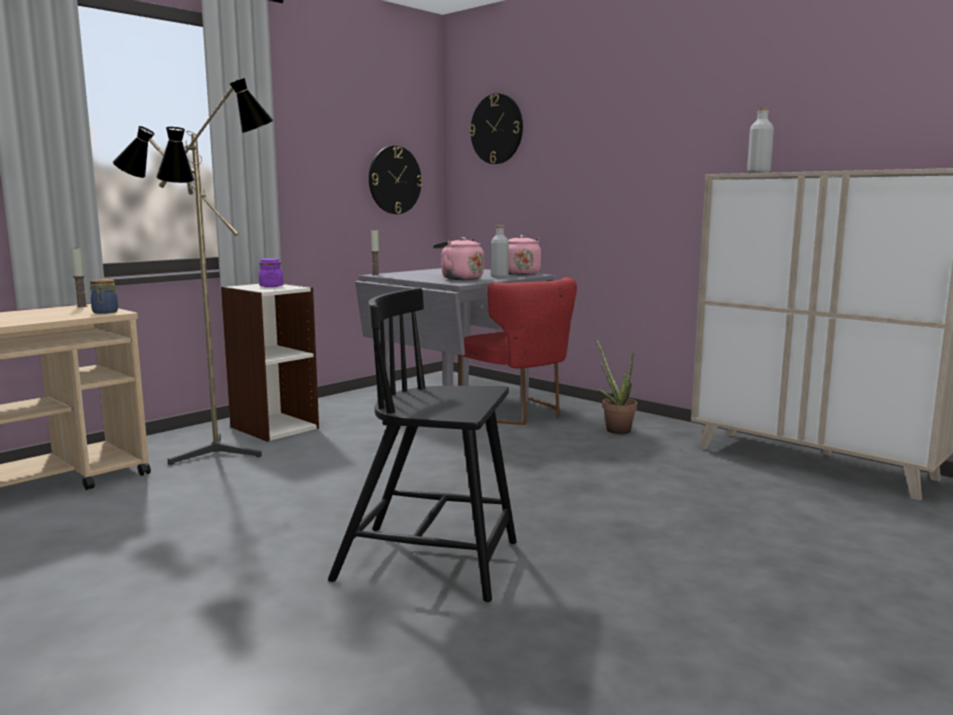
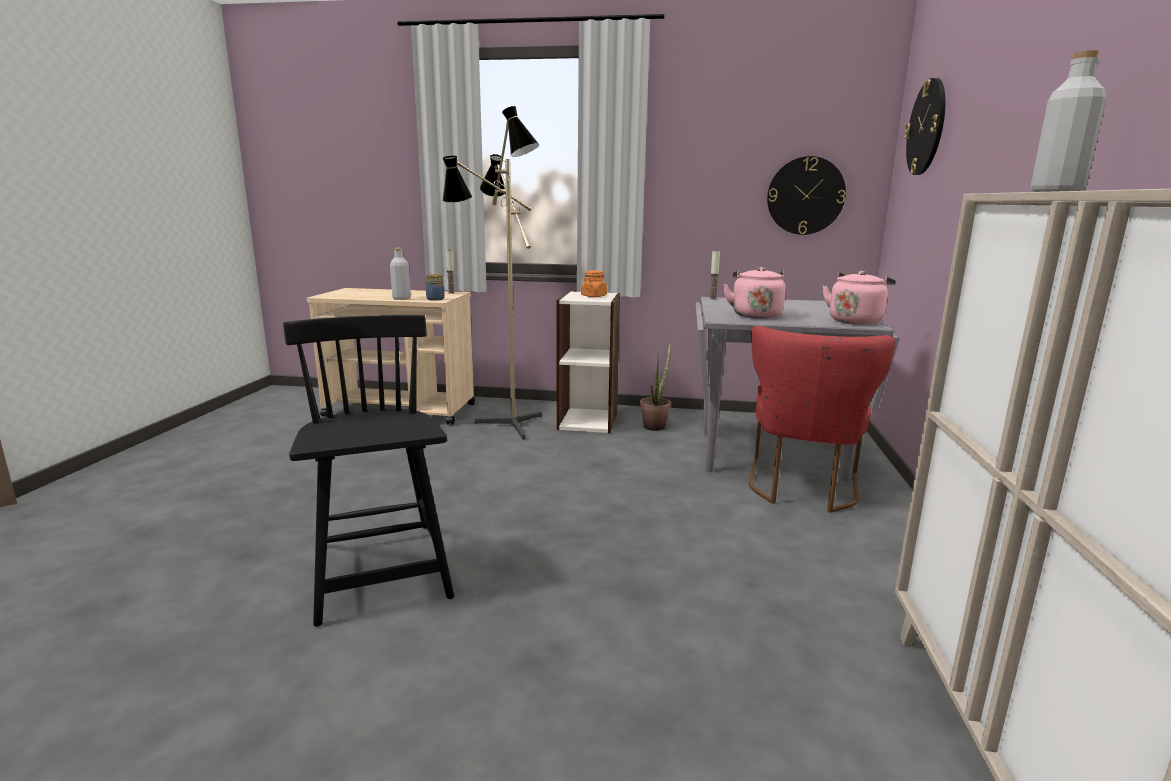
camera: 55 degrees right, 5 degrees up
purple jar [259,258,283,287] -> orange jar [581,270,607,297]
grey bottle [491,226,509,278] -> grey bottle moved to [390,248,411,300]
potted plant [595,337,637,434] -> potted plant moved to [640,343,671,431]

